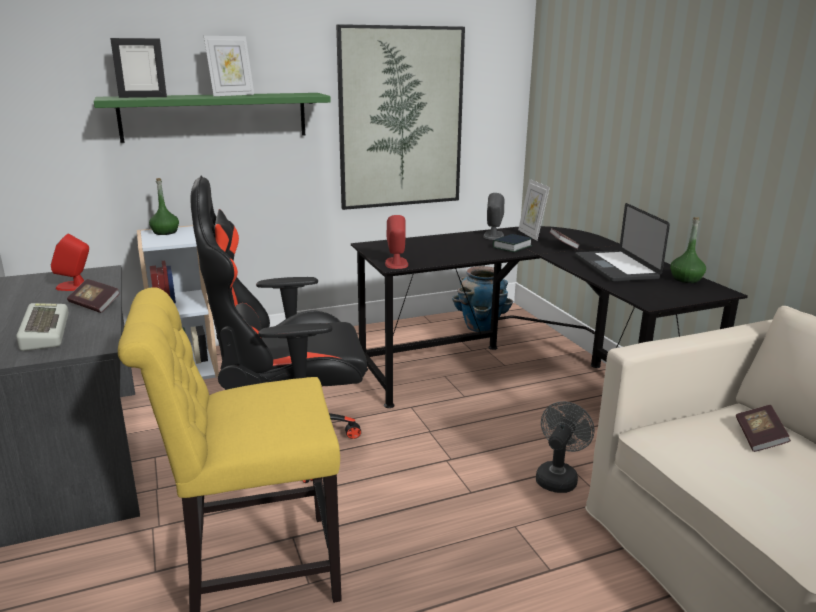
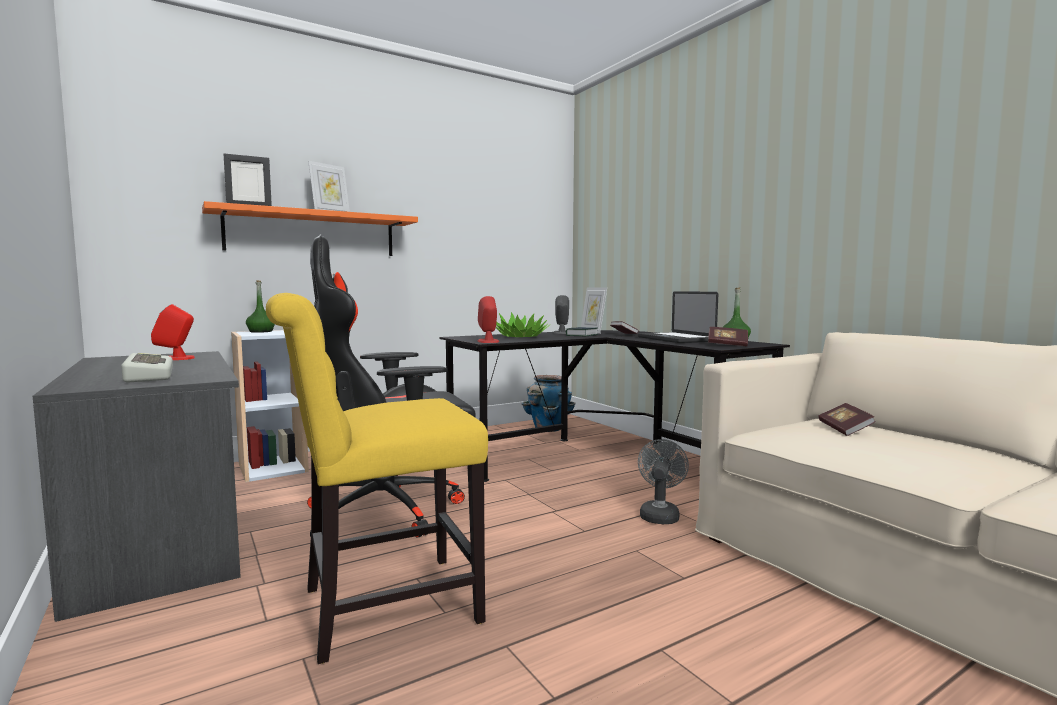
camera: 10 degrees left, 15 degrees down
book [67,279,120,313] -> book moved to [708,327,748,346]
green shelf [94,93,331,143] -> orange shelf [202,201,418,256]
picture [336,24,465,210] -> none
none -> potted plant [496,312,550,337]

